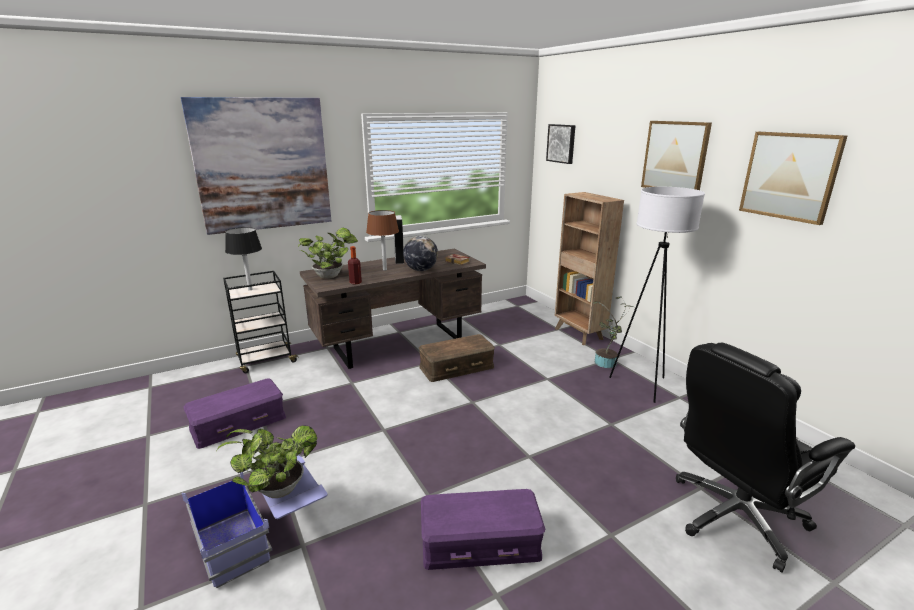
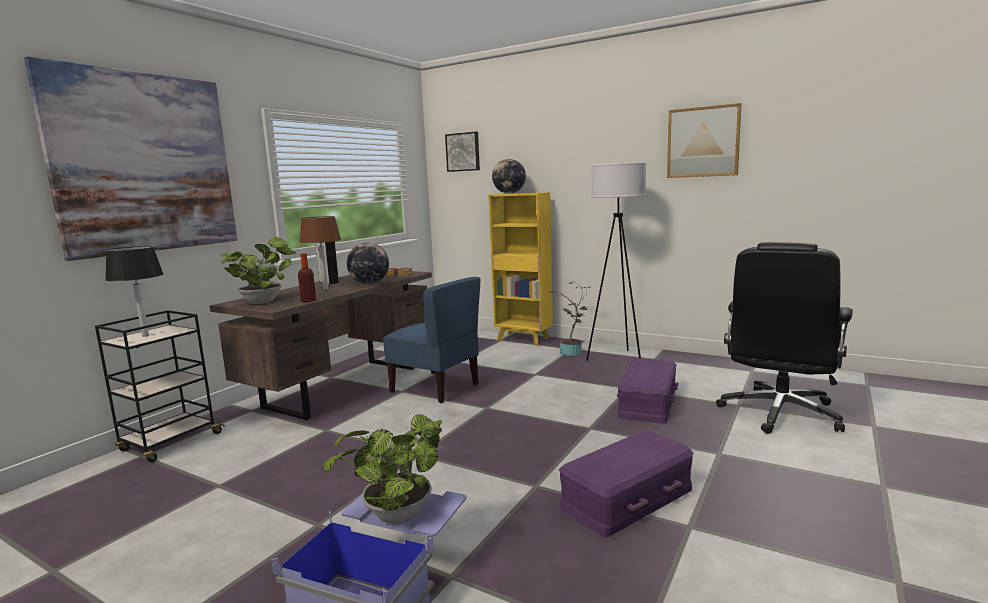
camera: 30 degrees left, 10 degrees down
purple storage box [183,378,286,449] -> purple storage box moved to [617,358,679,424]
brown storage box [419,334,495,382] -> blue chair [383,277,480,403]
brown bookcase [555,192,624,345] -> yellow bookcase [488,192,553,346]
picture [641,121,712,190] -> none
none -> globe [492,159,526,194]

